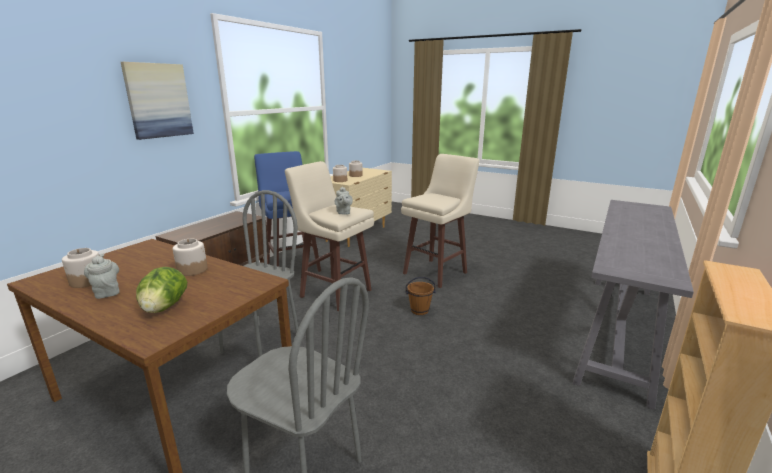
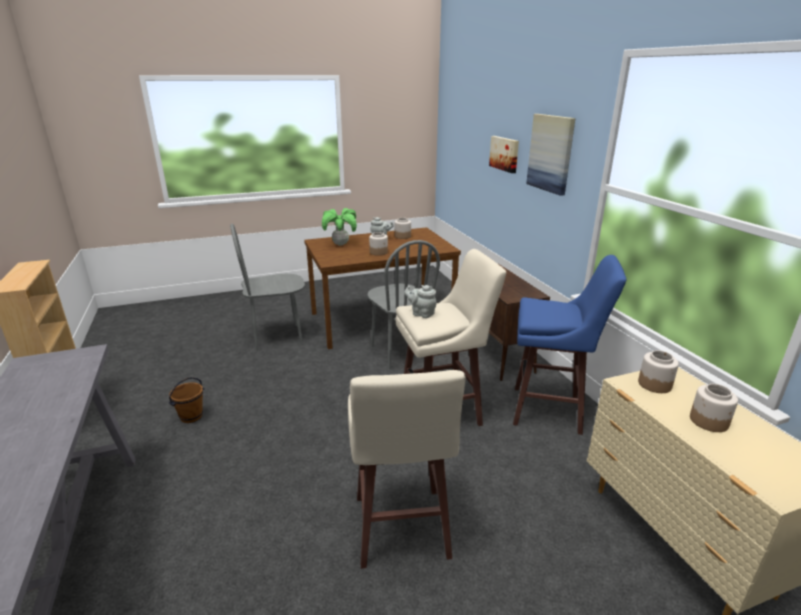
camera: 130 degrees right, 5 degrees up
lettuce [136,267,187,313] -> potted plant [322,208,357,246]
brown bucket [405,277,436,315] -> brown bucket moved to [169,377,204,423]
none -> picture [489,136,519,173]

